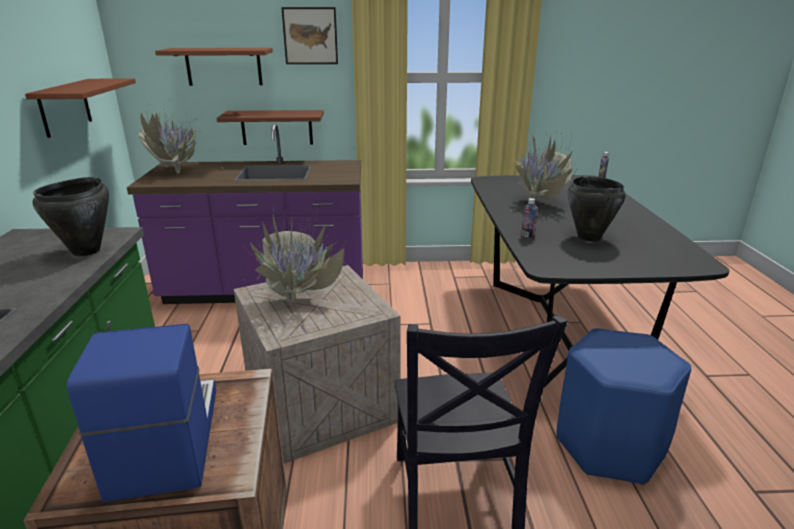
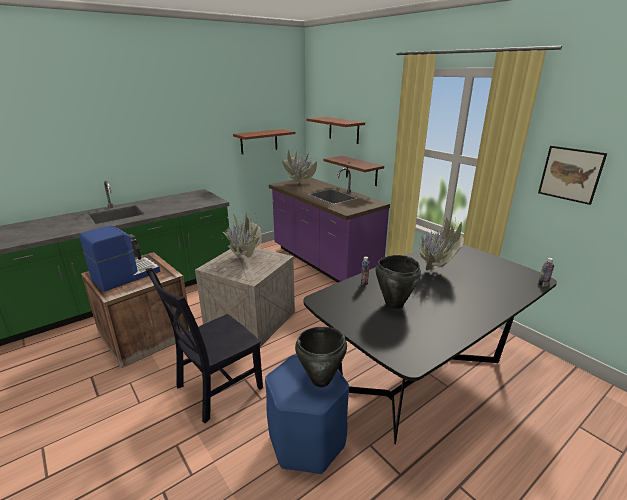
camera: 55 degrees right, 0 degrees up
black cooking pot [32,177,109,256] -> black cooking pot moved to [295,327,347,387]
picture [281,7,338,64] -> picture moved to [538,146,607,205]

